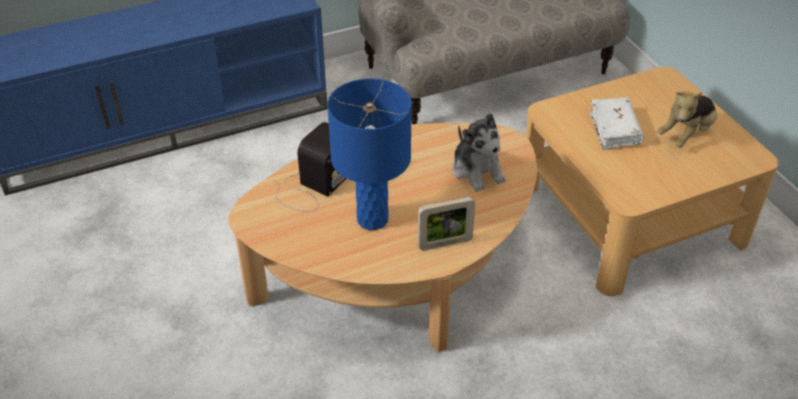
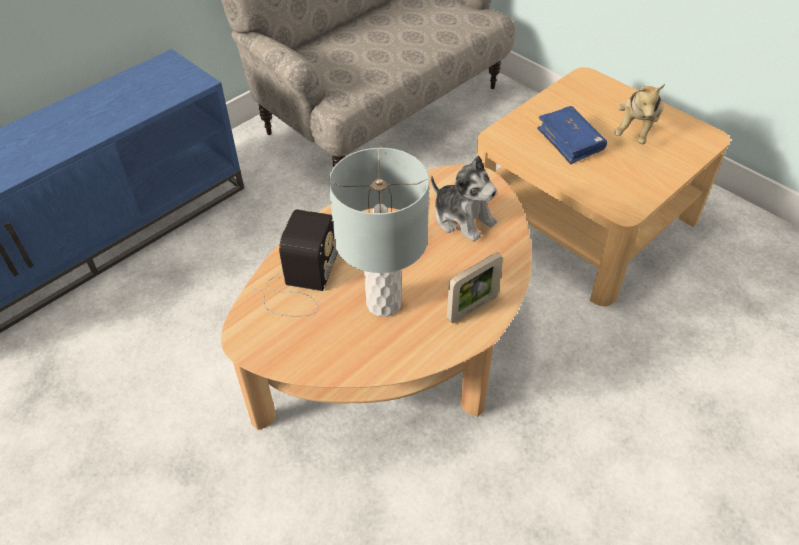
camera: 20 degrees left, 5 degrees up
blue table lamp [327,78,412,230] -> grey table lamp [329,148,429,317]
white book [589,97,644,150] -> blue book [537,106,607,164]

